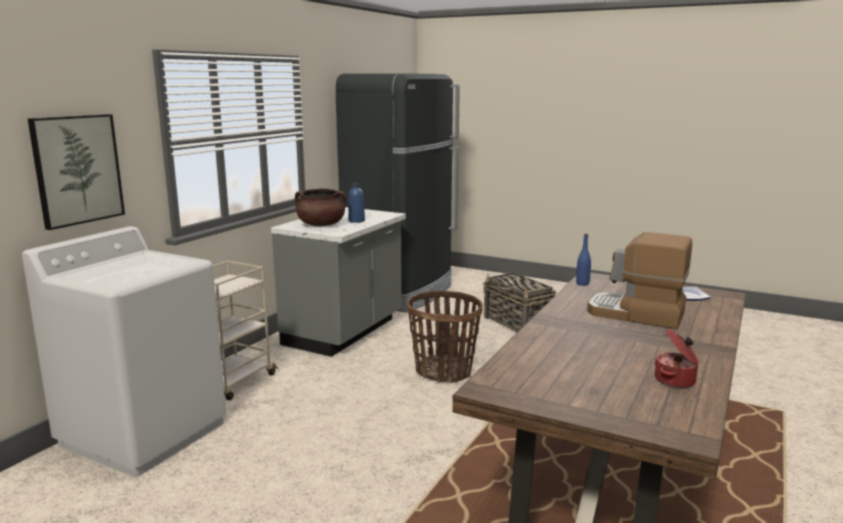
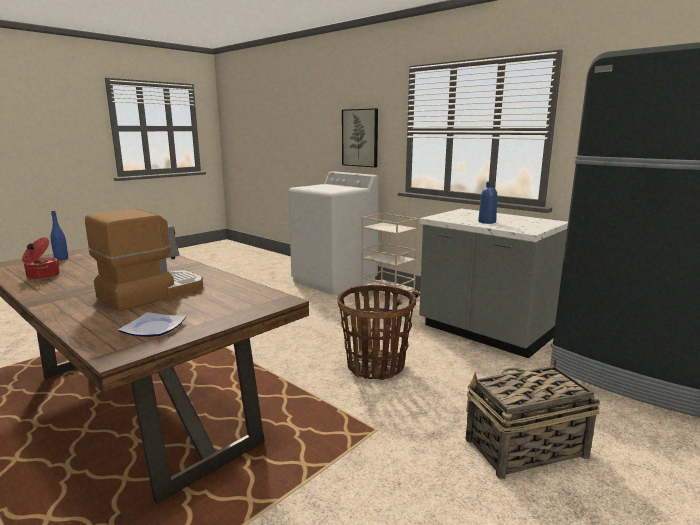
camera: 105 degrees right, 0 degrees up
brown cooking pot [295,188,346,226] -> none
blue bottle [576,234,591,286] -> blue bottle moved to [50,211,68,260]

